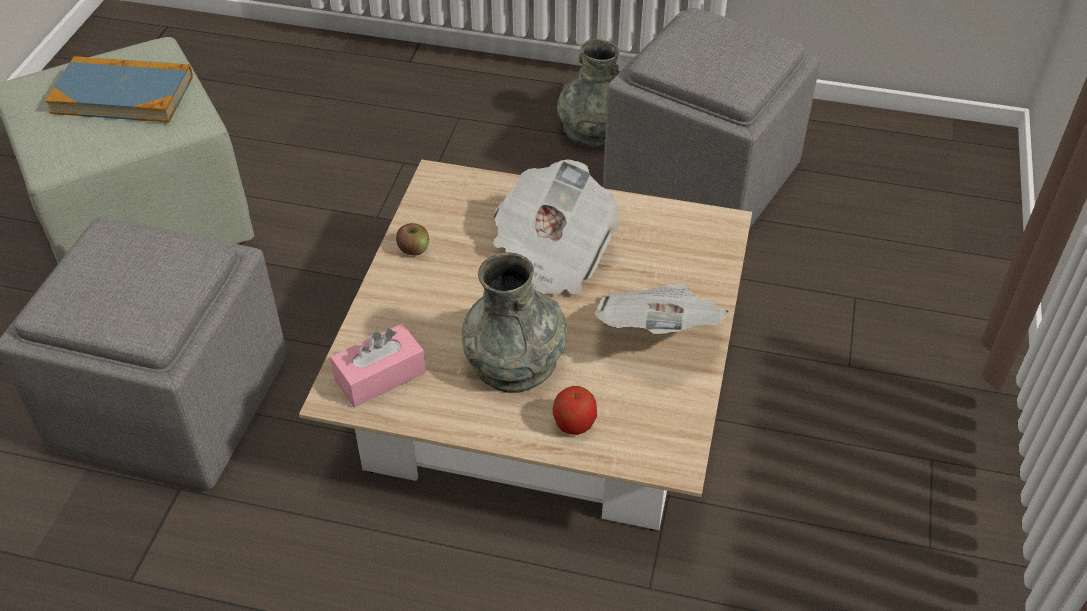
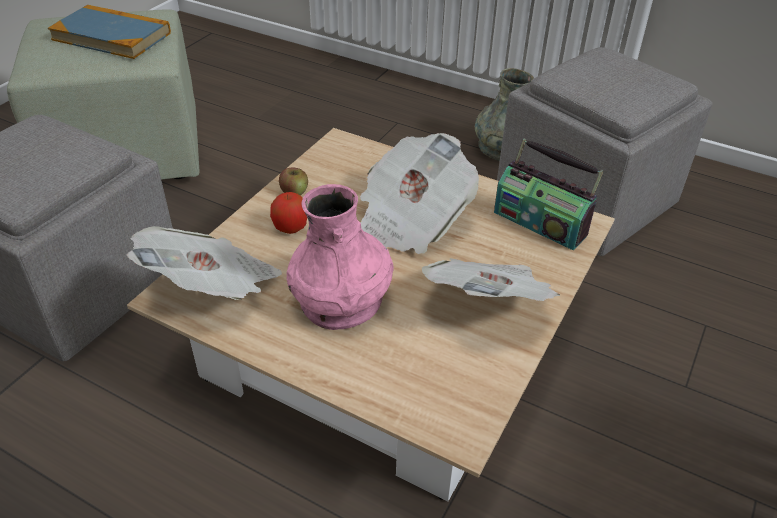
camera: 15 degrees right, 5 degrees down
pink tissue box [330,324,426,407] -> newspaper [126,226,282,300]
grey vase [462,252,567,393] -> pink vase [287,184,394,330]
apple [553,386,597,435] -> apple moved to [270,192,307,234]
none -> radio [494,138,604,251]

